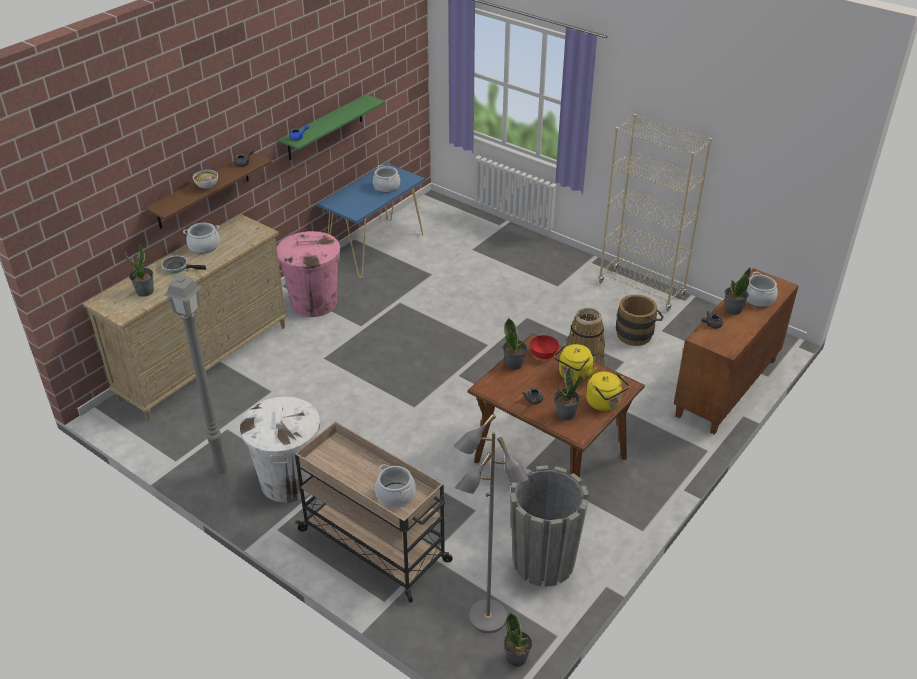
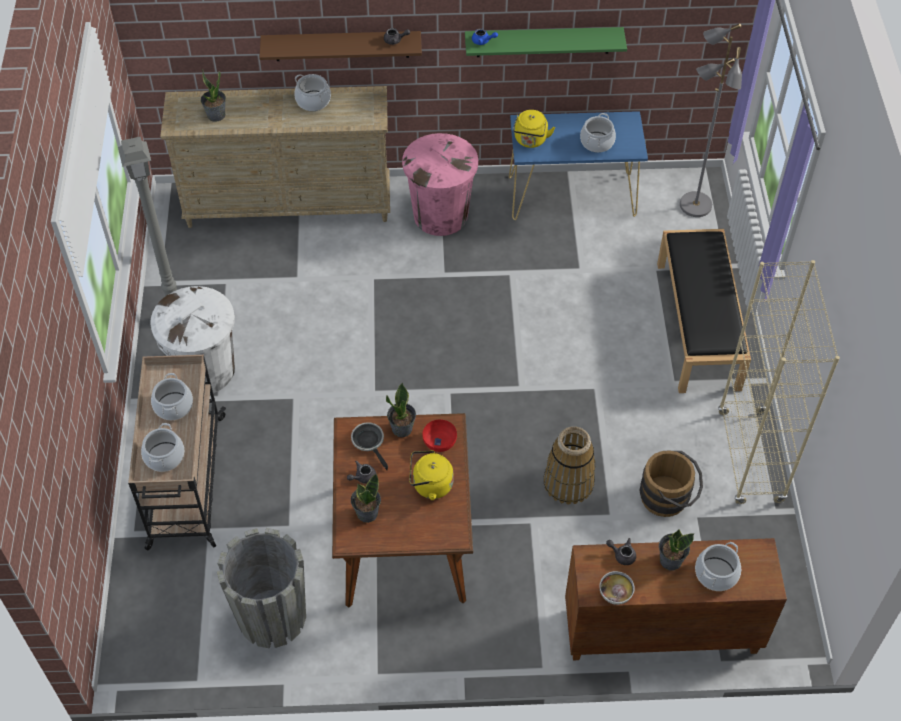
camera: 50 degrees right, 15 degrees up
frying pan [161,256,206,273] -> frying pan moved to [351,422,388,470]
bowl [193,170,218,189] -> bowl moved to [599,571,635,605]
grey floor lamp [454,414,529,633] -> grey floor lamp moved to [680,23,742,217]
potted plant [504,613,533,667] -> none
yellow kettle [586,372,630,411] -> yellow kettle moved to [513,110,555,148]
none -> cooking pot [151,373,193,420]
none -> black bench [657,229,751,393]

